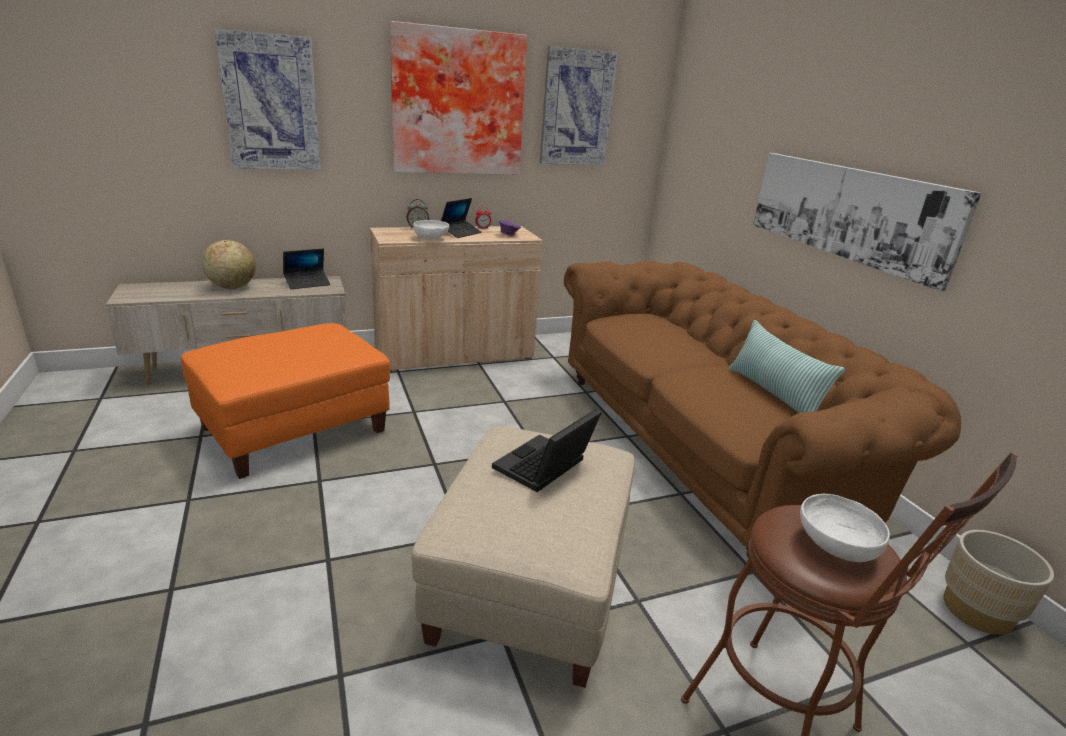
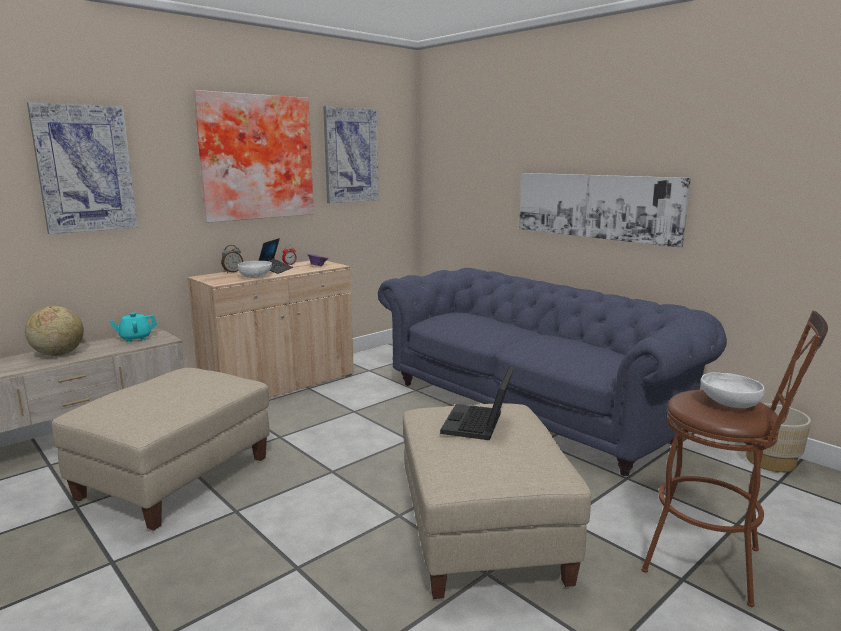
camera: 20 degrees left, 10 degrees down
orange ottoman [181,323,390,479] -> beige ottoman [52,368,270,531]
laptop [283,249,331,289] -> turquoise teapot [109,312,157,342]
brown sofa [564,261,961,557] -> blue sofa [378,268,727,476]
pillow [729,320,845,413] -> none

